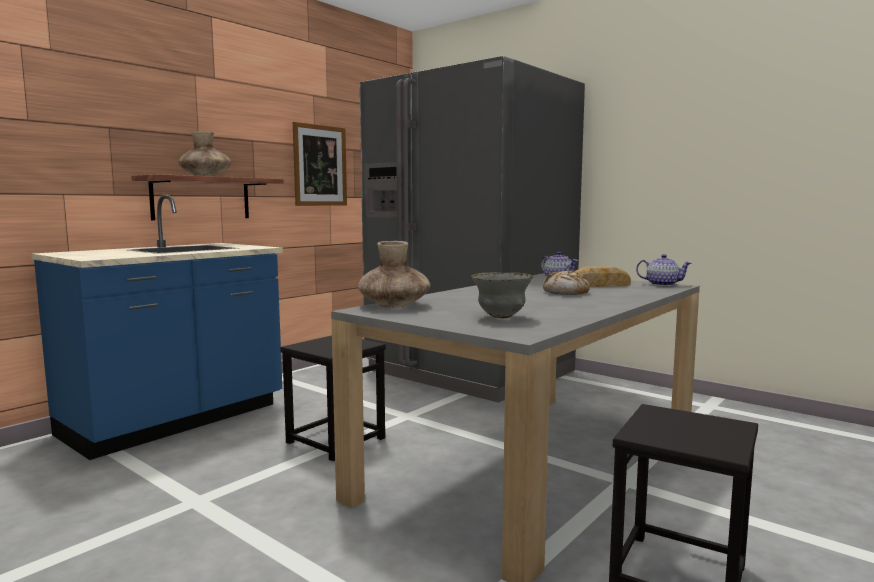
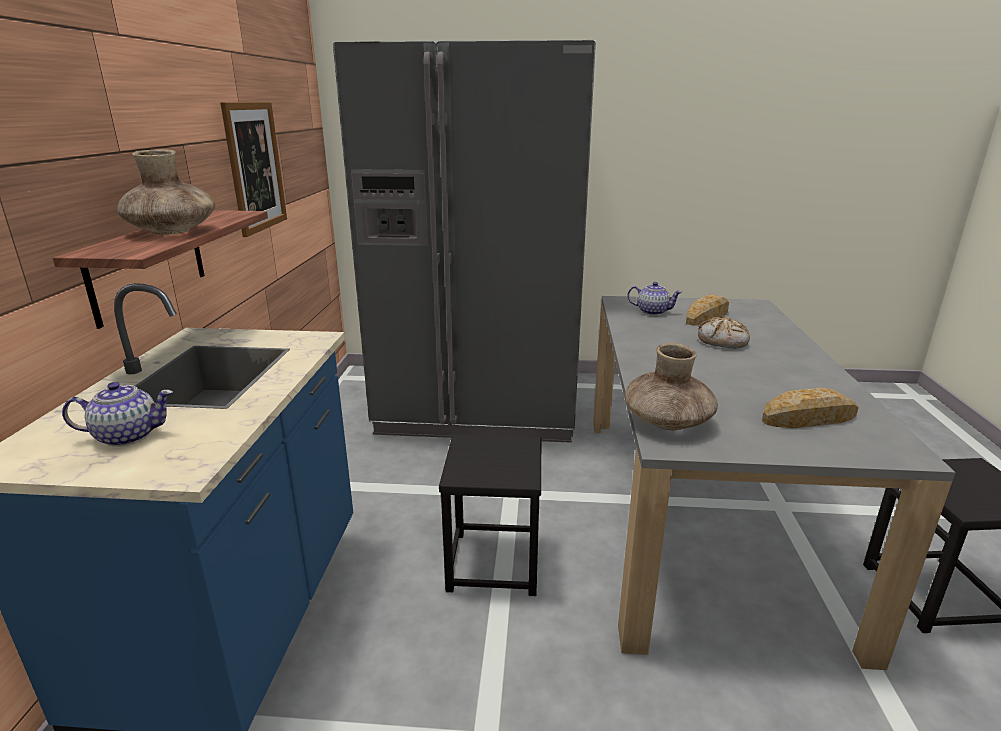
camera: 35 degrees left, 15 degrees up
grey bowl [471,272,533,318] -> bread [762,388,859,428]
teapot [636,254,691,286] -> teapot moved to [62,382,173,447]

